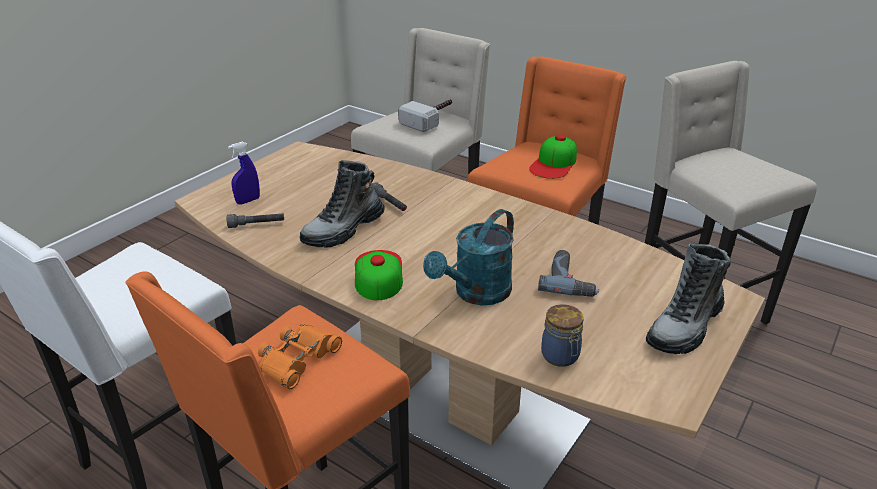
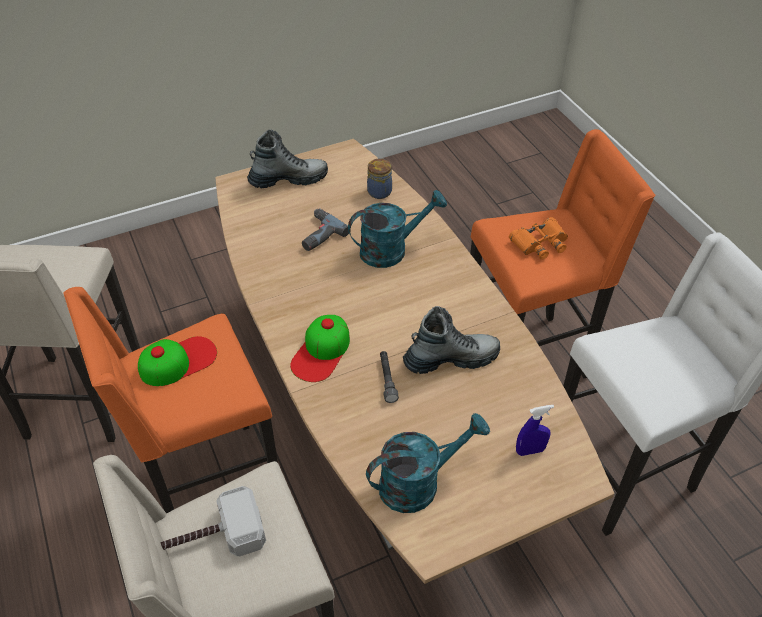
camera: 150 degrees left, 15 degrees up
grey flashlight [226,213,284,228] -> none
cap [355,250,403,300] -> cap moved to [290,315,350,382]
none -> turquoise watering can [366,413,490,513]

